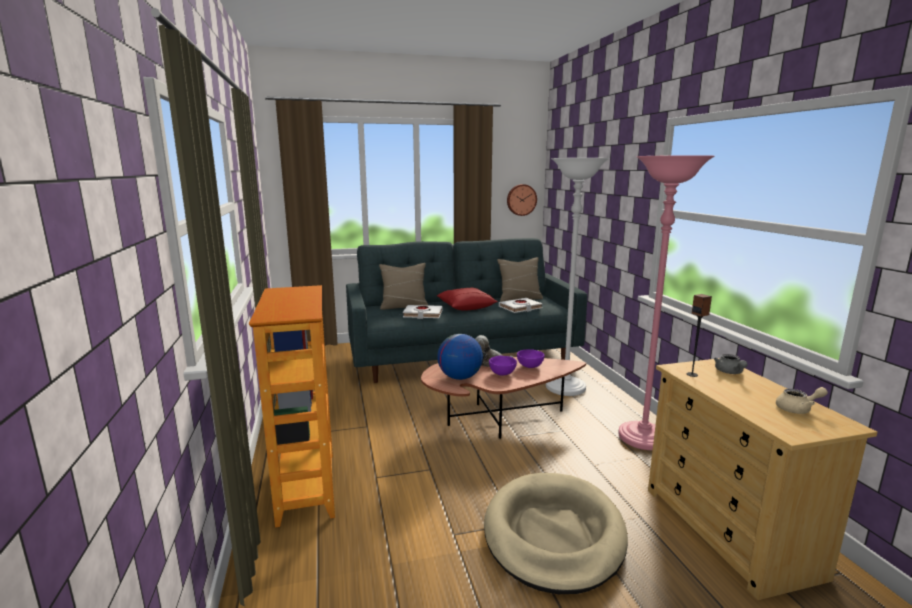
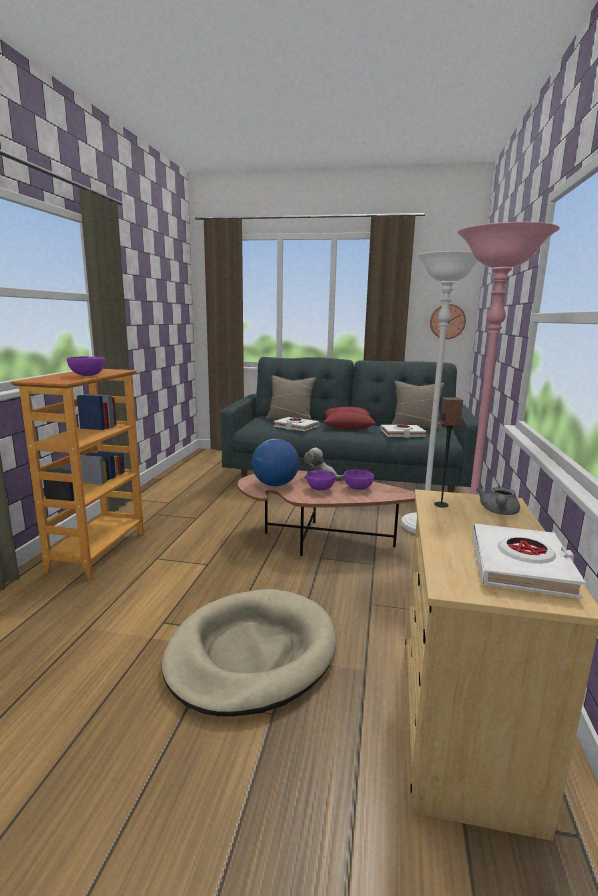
camera: 25 degrees right, 0 degrees up
beige teapot [776,387,828,414] -> white book [472,524,586,599]
none -> purple bowl [67,356,105,376]

